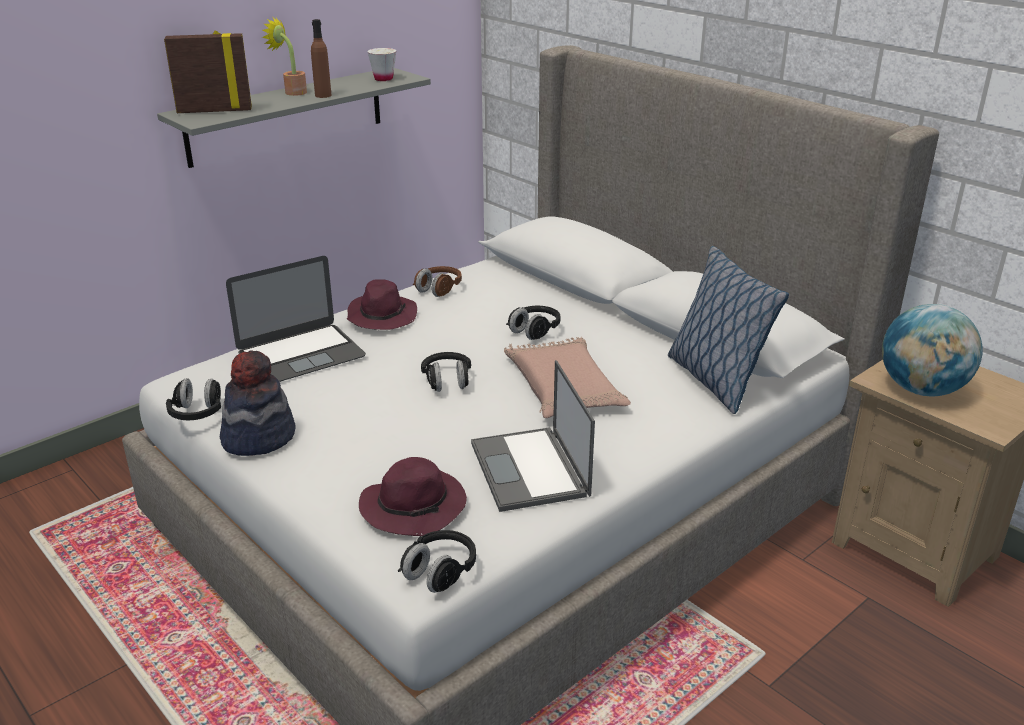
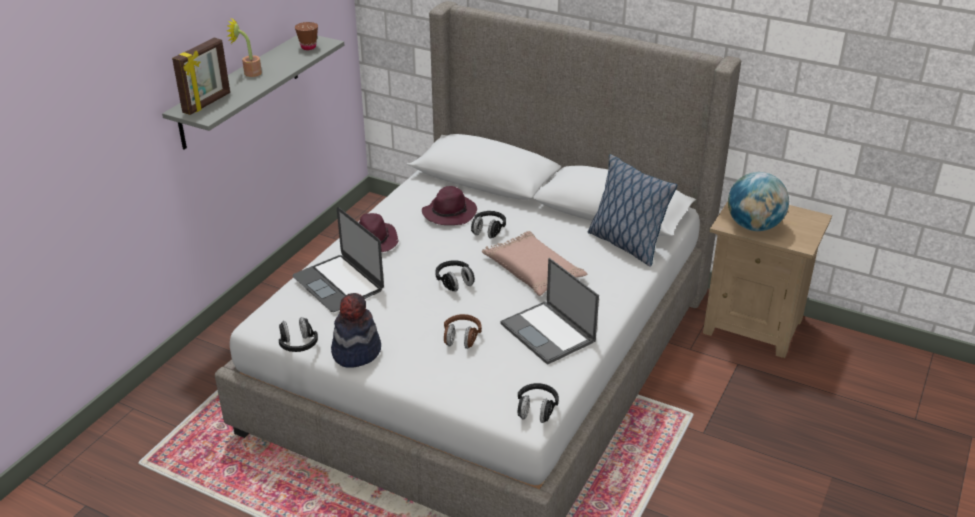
camera: 20 degrees left, 5 degrees up
picture frame [164,30,252,113] -> picture frame turned 150 degrees clockwise [172,38,230,115]
laptop [226,256,366,382] -> laptop turned 105 degrees clockwise [292,207,384,312]
brown bottle [311,19,332,98] -> none
purple hat [359,457,467,536] -> purple hat moved to [422,186,477,225]
white cup [367,48,396,81] -> brown cup [295,22,318,50]
brown headphones [413,266,462,297] -> brown headphones moved to [444,314,482,349]

